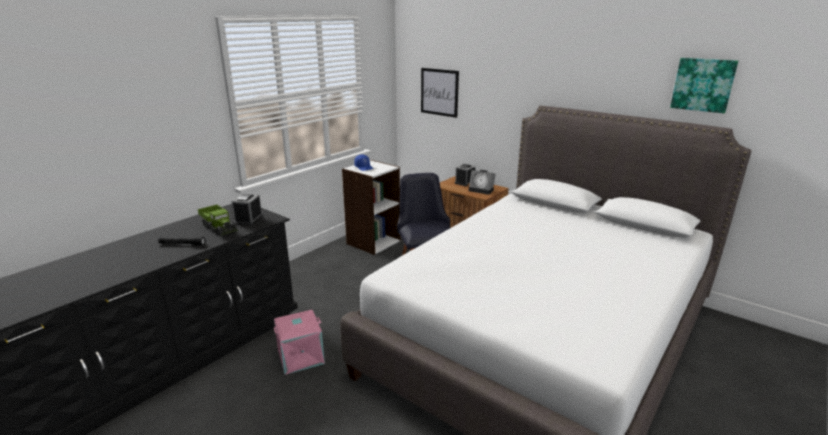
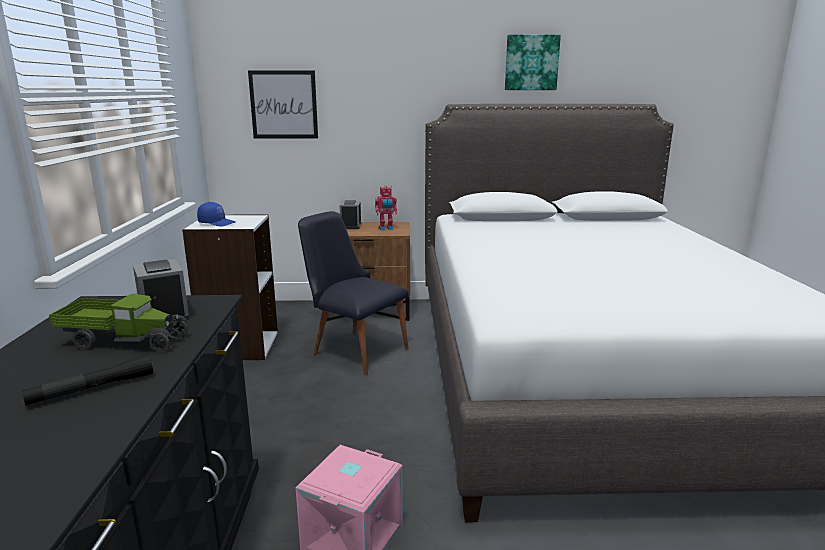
camera: 40 degrees left, 5 degrees down
alarm clock [468,170,496,195] -> toy robot [375,185,397,230]
picture [670,58,738,113] -> picture moved to [505,34,561,90]

